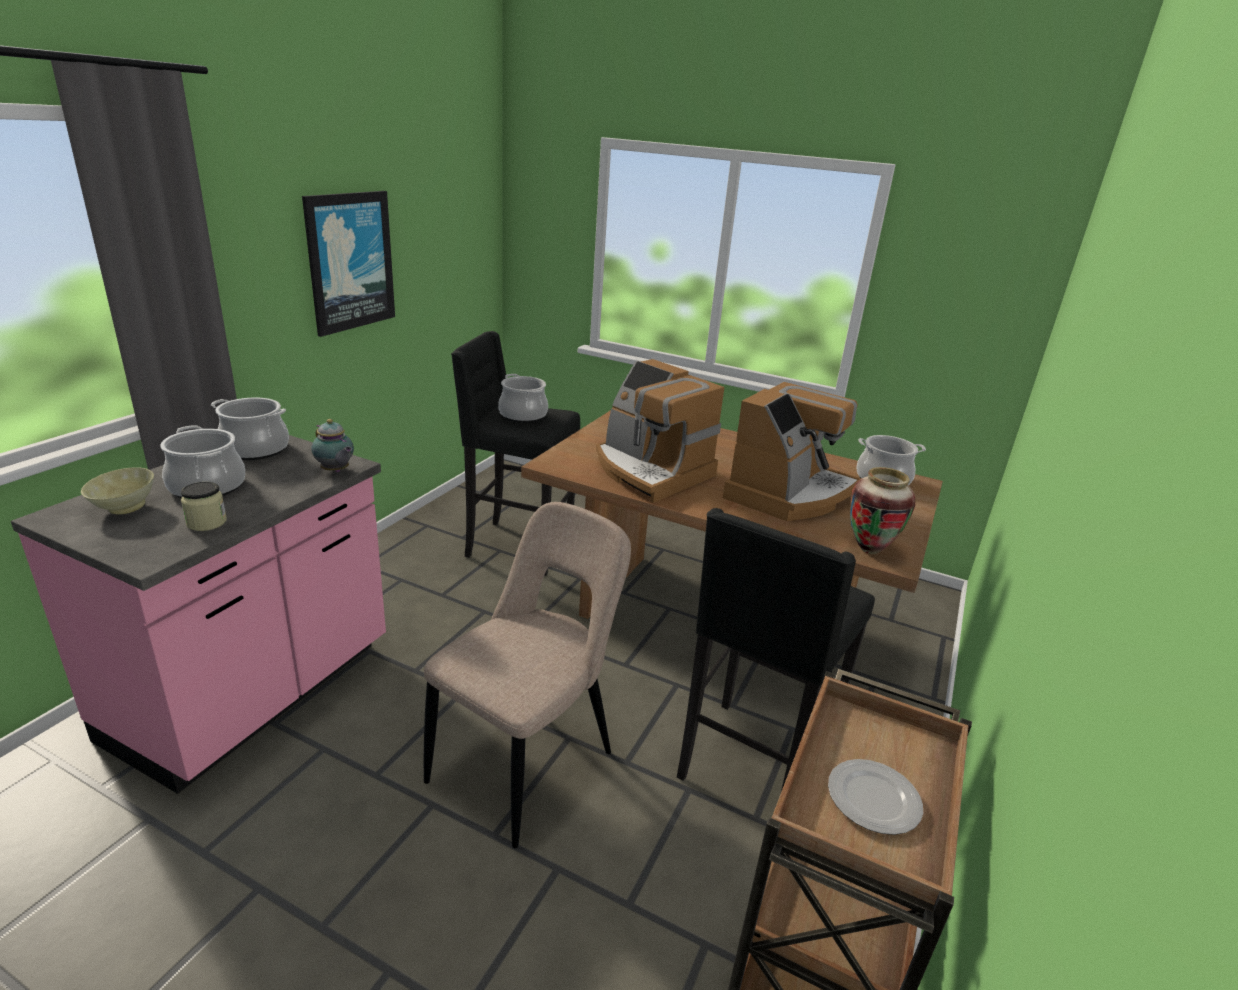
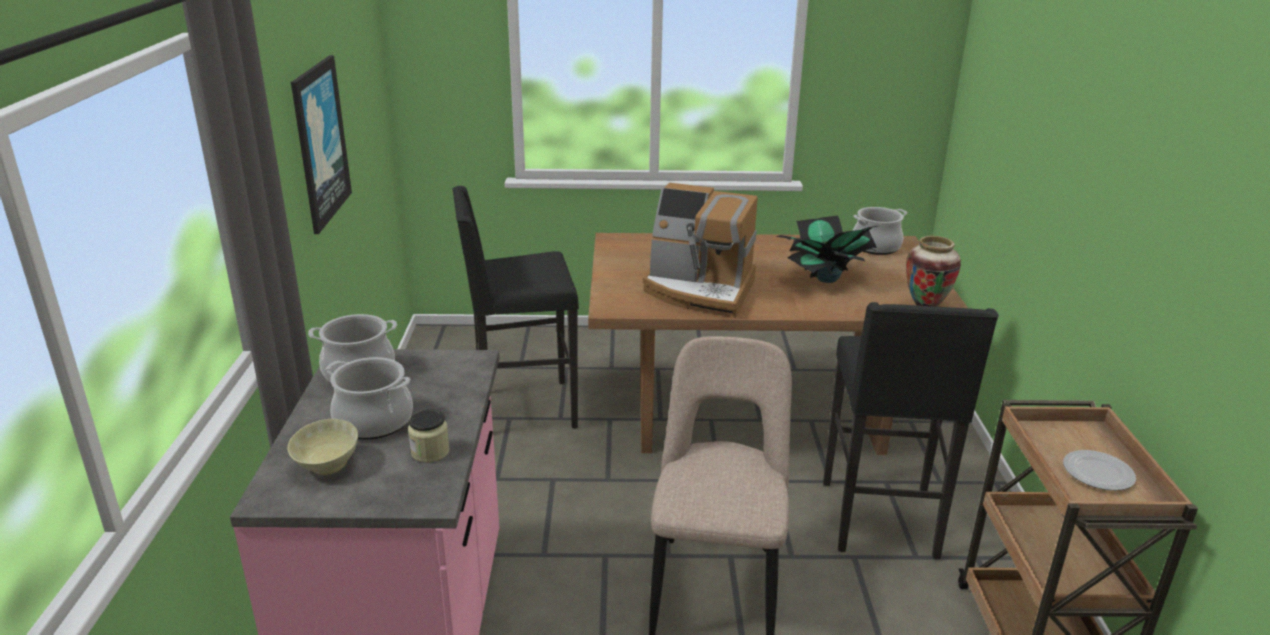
camera: 25 degrees left, 0 degrees up
teapot [312,419,354,472] -> none
cooking pot [498,374,548,423] -> none
coffee machine [723,382,862,521] -> potted plant [776,215,878,283]

